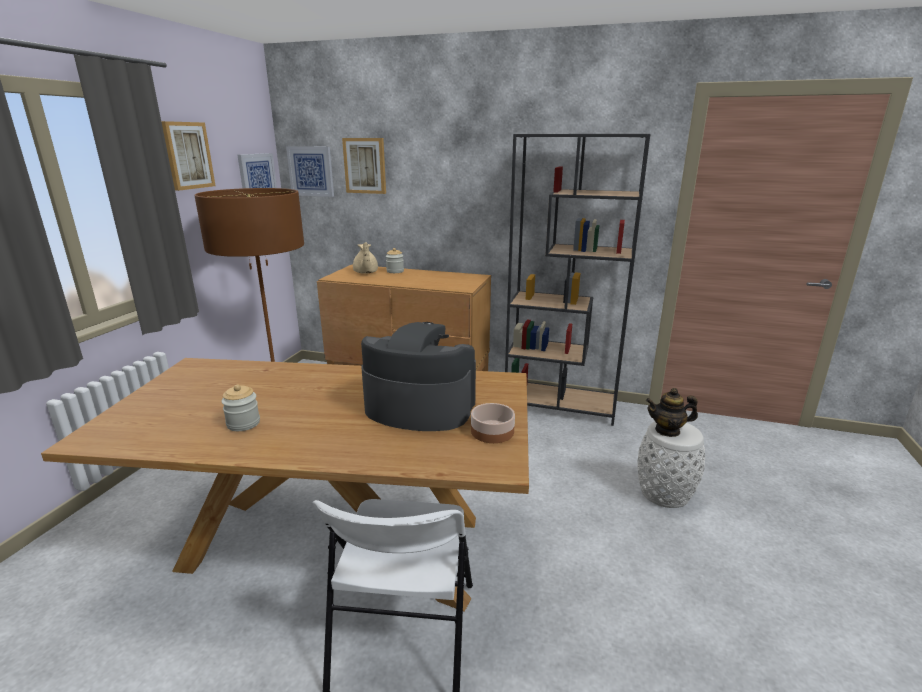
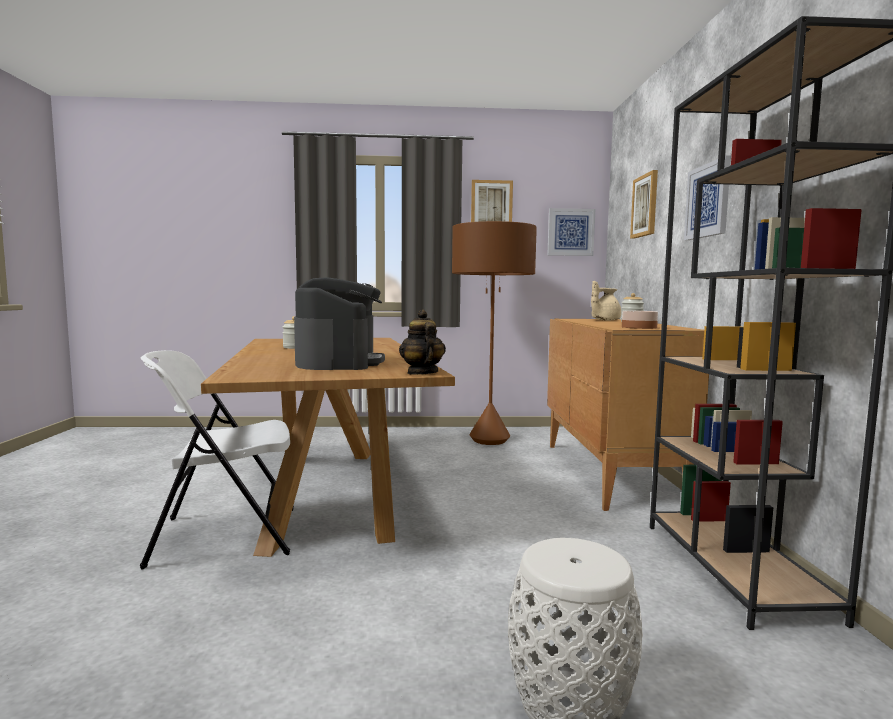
camera: 70 degrees right, 15 degrees down
picture [286,146,334,197] -> picture moved to [684,156,731,240]
bowl [471,403,515,443] -> bowl moved to [622,311,658,329]
teapot [646,388,698,437] -> teapot moved to [399,310,446,375]

